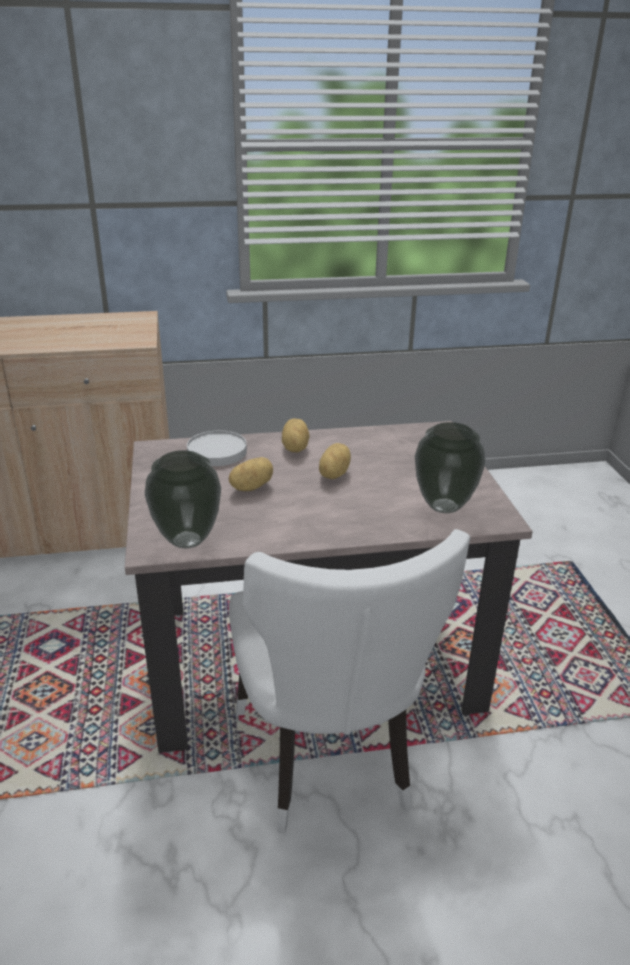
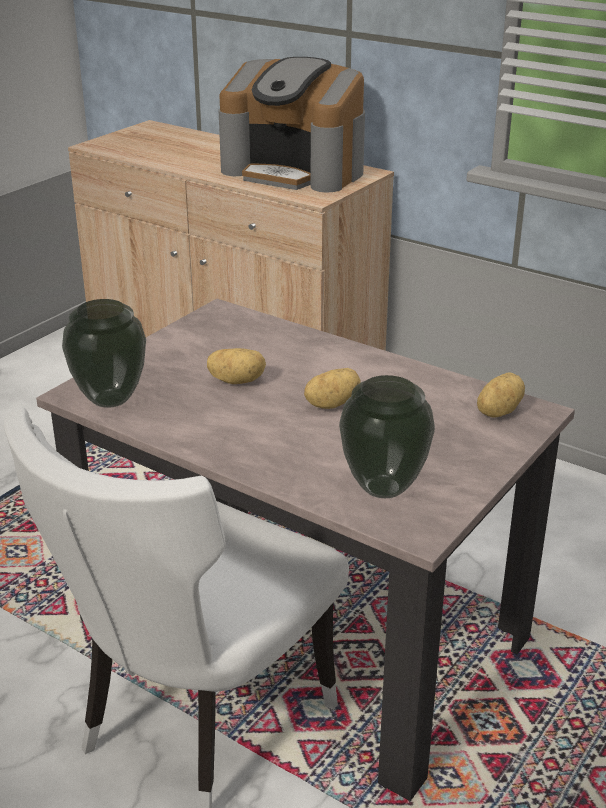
camera: 45 degrees right, 0 degrees up
white plate [187,430,247,466] -> none
potato [282,418,310,452] -> potato moved to [477,373,525,418]
none -> coffee machine [218,57,365,192]

